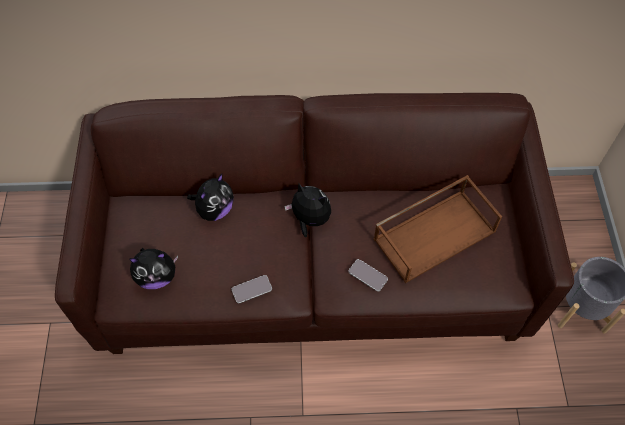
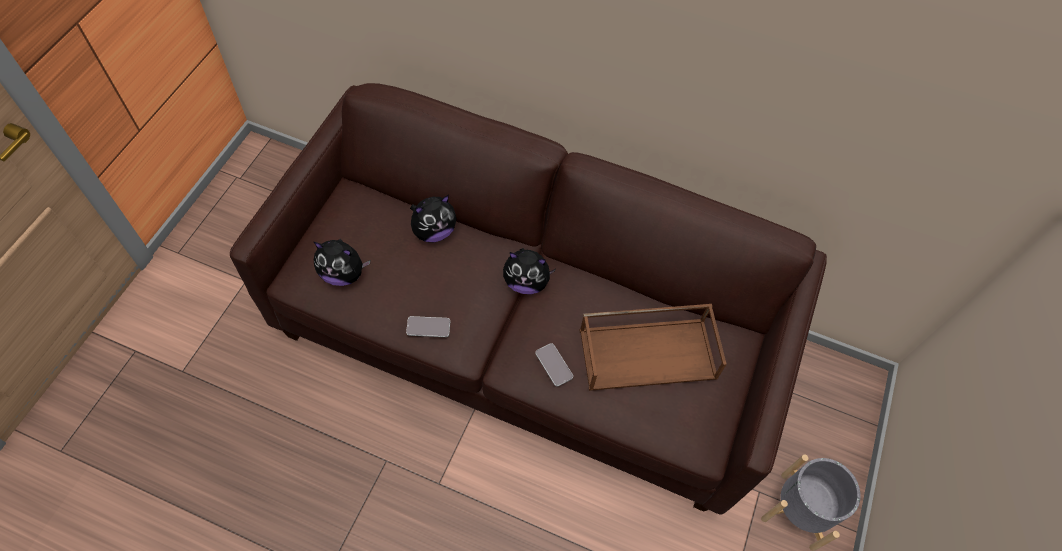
camera: 20 degrees right, 0 degrees up
plush toy [284,183,331,237] -> plush toy turned 135 degrees clockwise [503,248,556,294]

